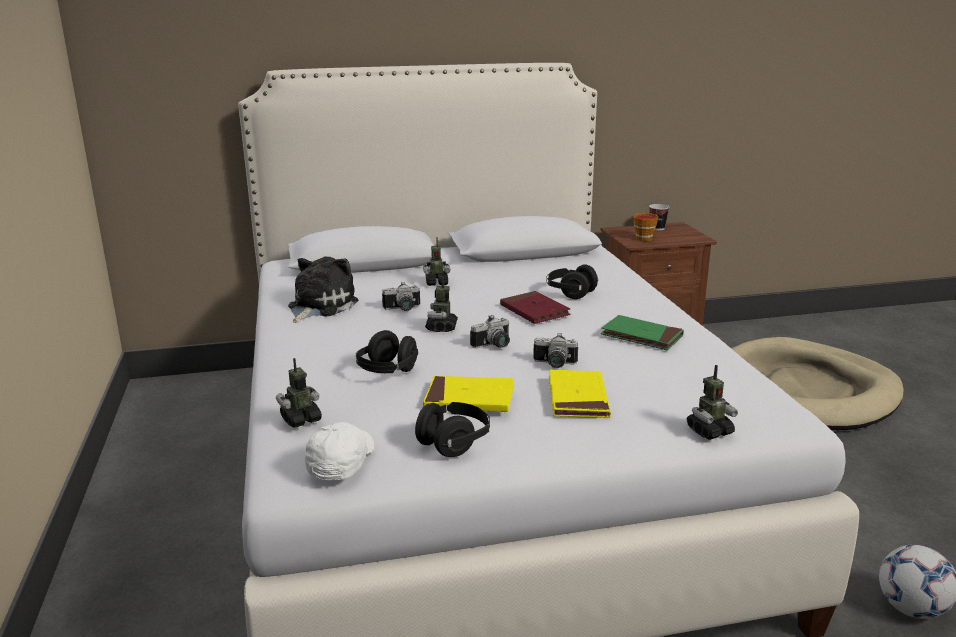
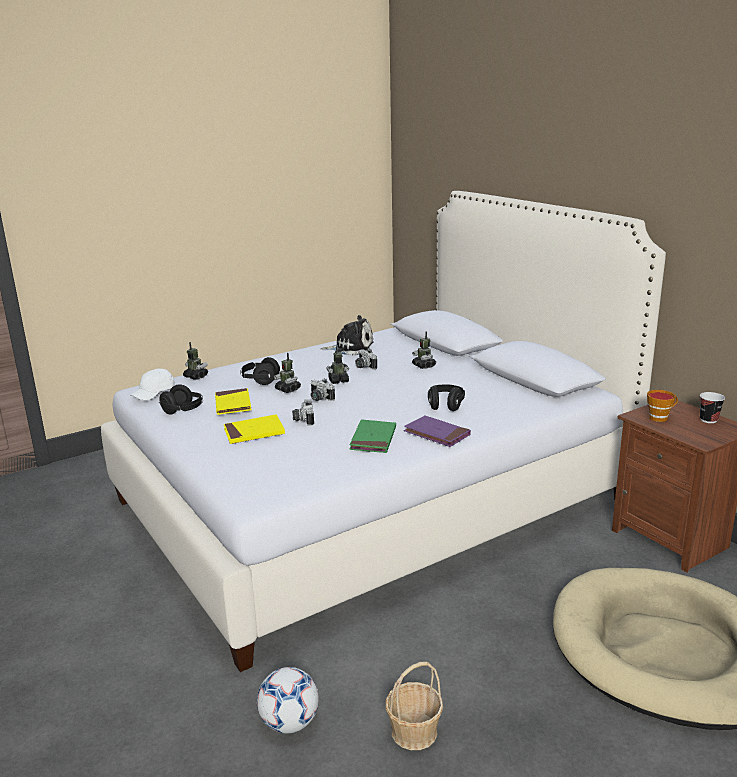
camera: 70 degrees right, 0 degrees up
white cap [305,422,374,480] -> white cap turned 135 degrees clockwise [130,369,175,401]
red book [500,291,571,324] -> none
toy robot [687,365,738,440] -> toy robot moved to [274,353,301,393]
none -> basket [385,662,443,750]
none -> purple book [404,416,471,447]

